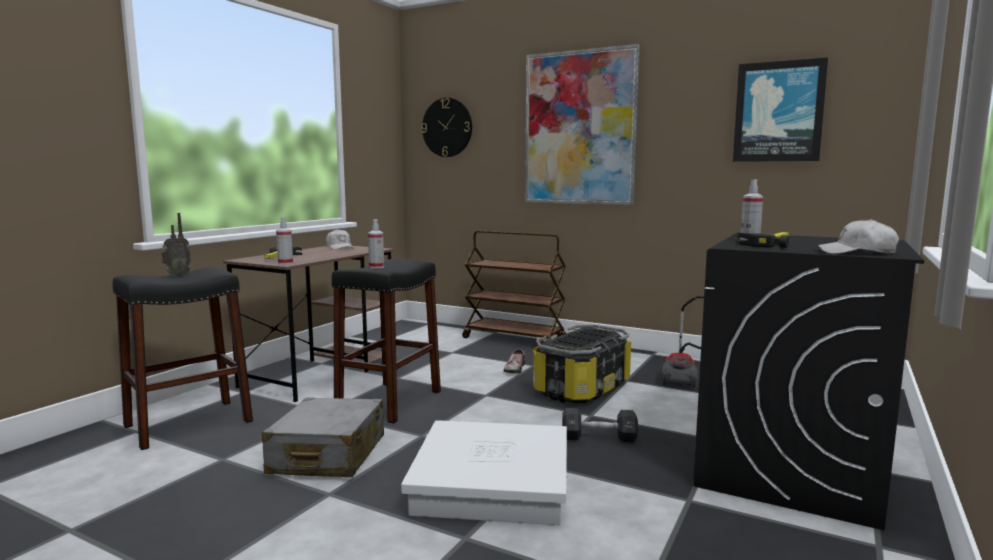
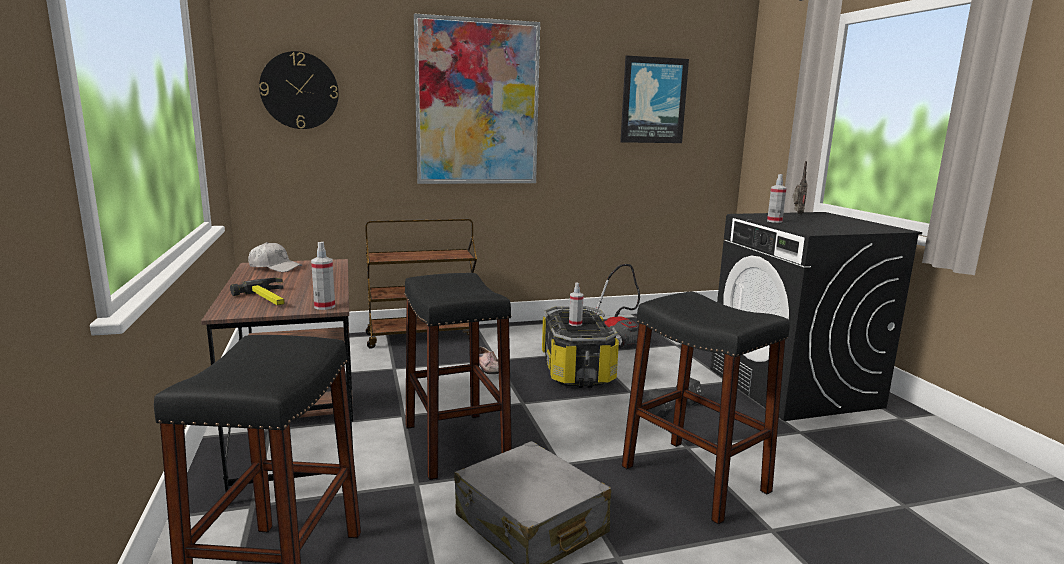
camera: 45 degrees left, 5 degrees up
radio [161,213,192,276] -> radio moved to [793,161,807,214]
spray bottle [368,219,384,269] -> spray bottle moved to [569,283,584,326]
white storage box [401,420,567,525] -> black stool [622,292,790,525]
hammer [736,232,789,248] -> none
white cap [818,219,899,254] -> none

